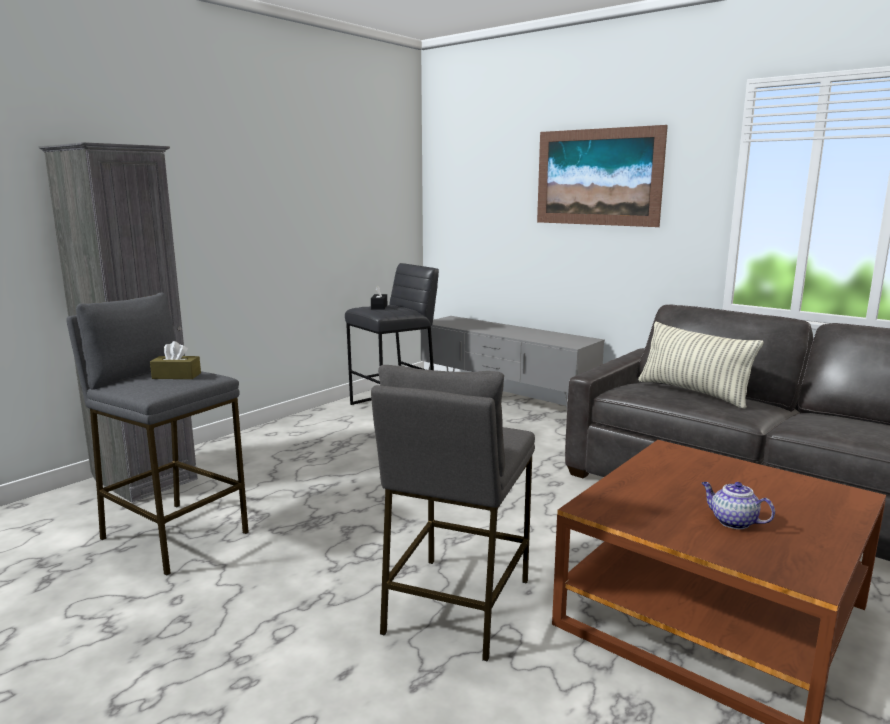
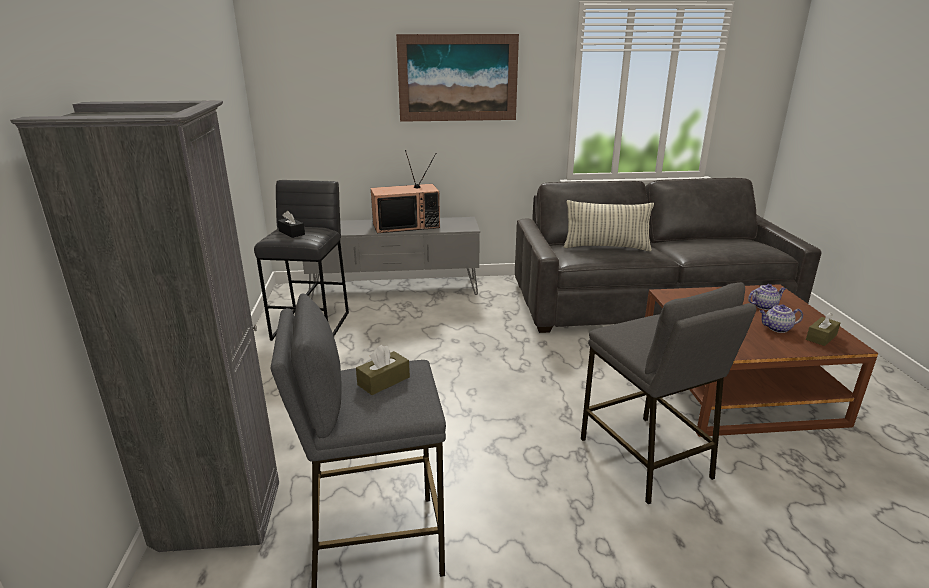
camera: 45 degrees left, 10 degrees up
none -> television [371,150,440,233]
none -> teapot [748,284,786,310]
none -> brown tissue box [806,312,840,346]

